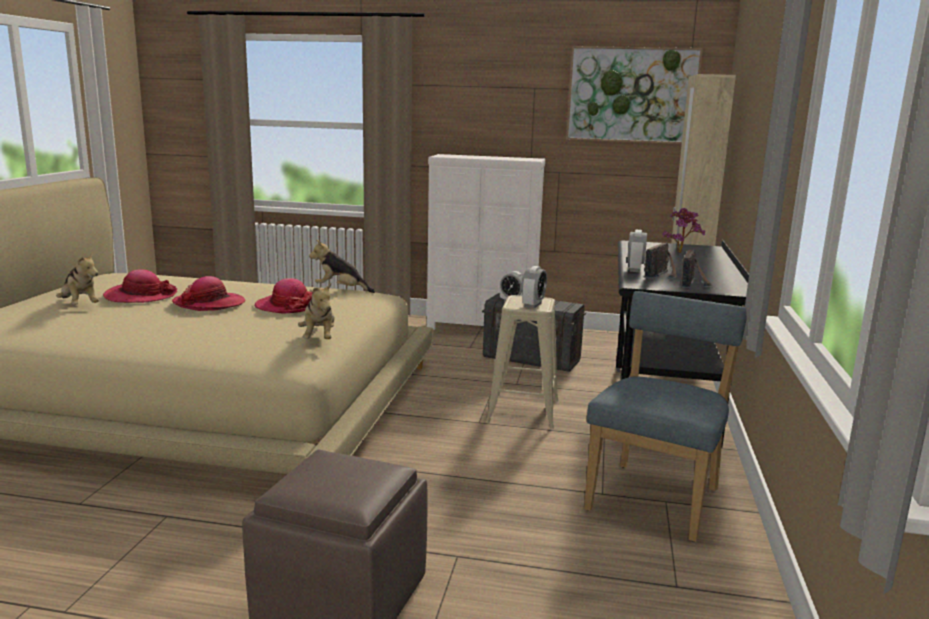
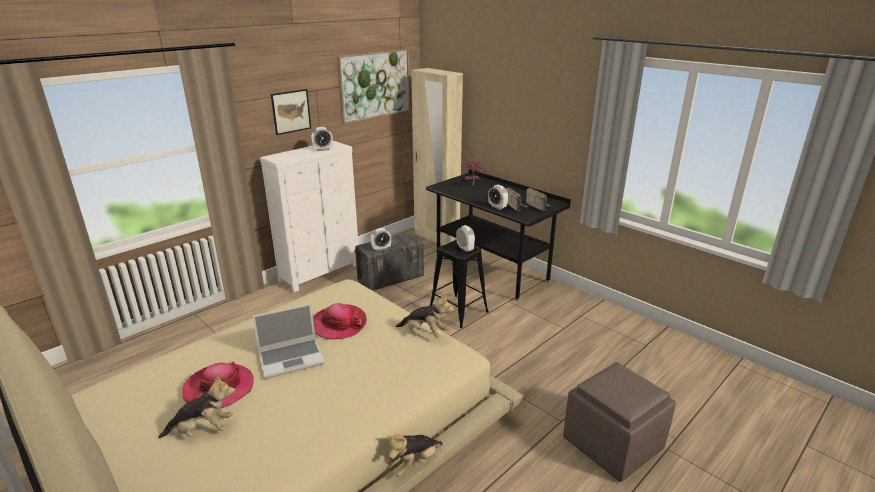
camera: 55 degrees left, 10 degrees up
hat [172,276,246,311] -> laptop [252,303,325,379]
plush toy [309,240,375,293] -> plush toy moved to [386,435,443,477]
beige stool [486,295,559,429] -> black stool [430,240,489,328]
blue chair [584,291,747,542] -> none
none -> picture [271,89,311,135]
none -> alarm clock [311,127,333,151]

